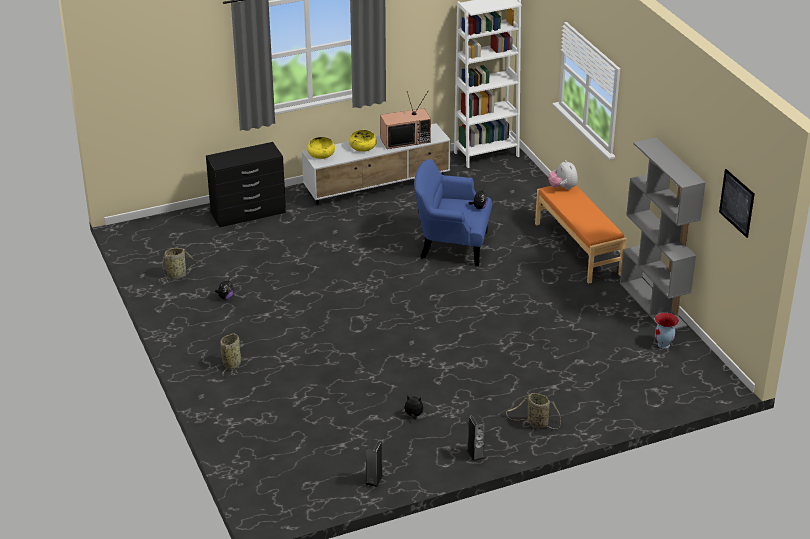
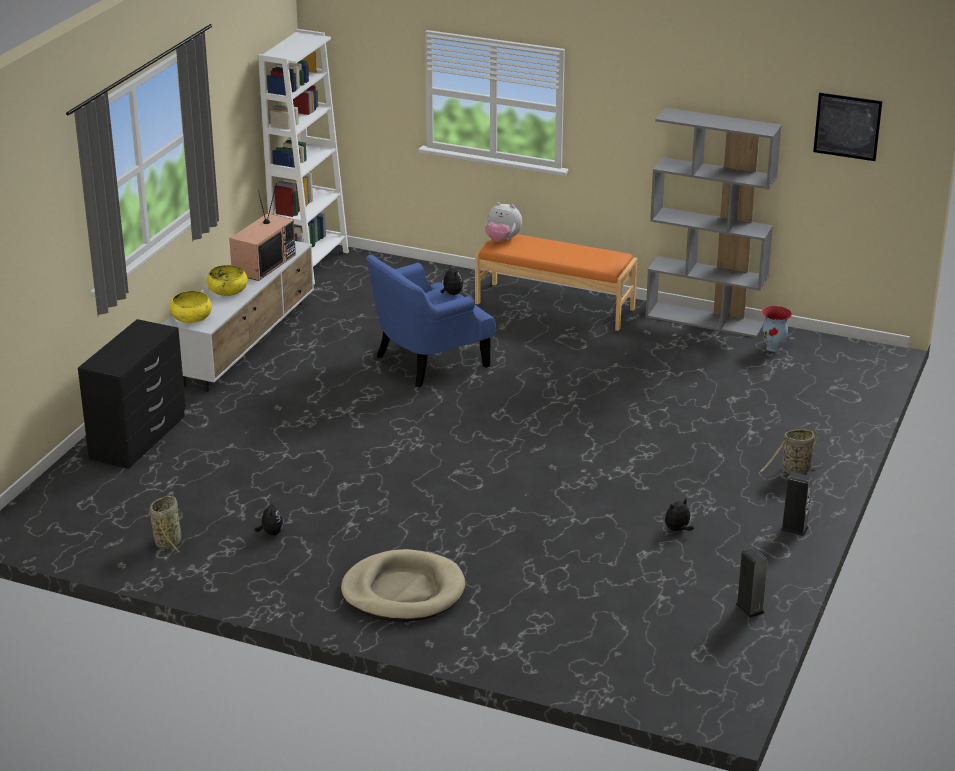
camera: 45 degrees left, 5 degrees down
basket [220,333,243,376] -> beige dog bed [341,549,465,622]

